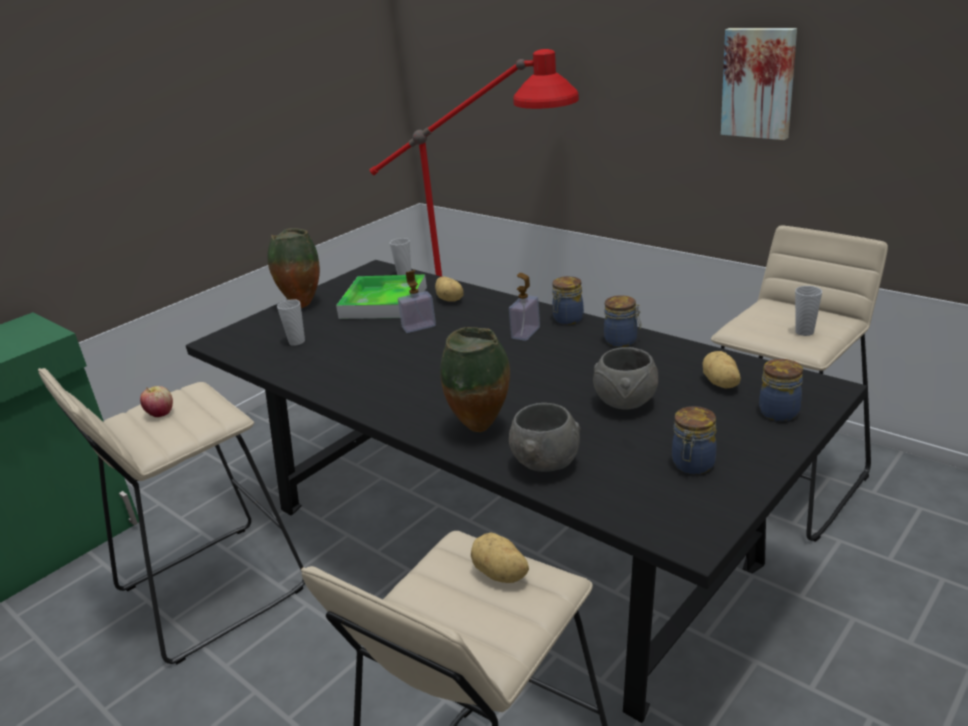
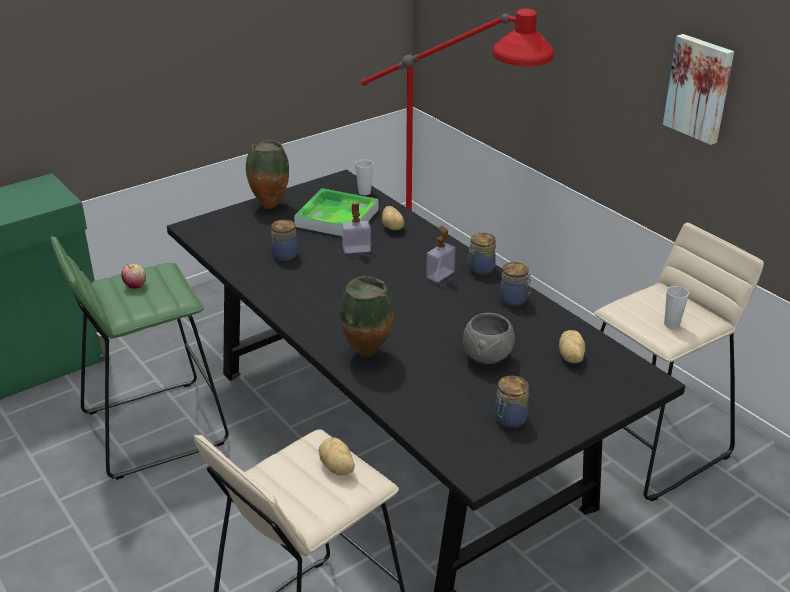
camera: 10 degrees right, 5 degrees up
beige stool [38,368,305,664] -> green stool [50,236,229,480]
cup [277,299,305,346] -> none
grey bowl [509,403,581,472] -> none
jar [759,359,803,421] -> jar moved to [271,220,298,261]

